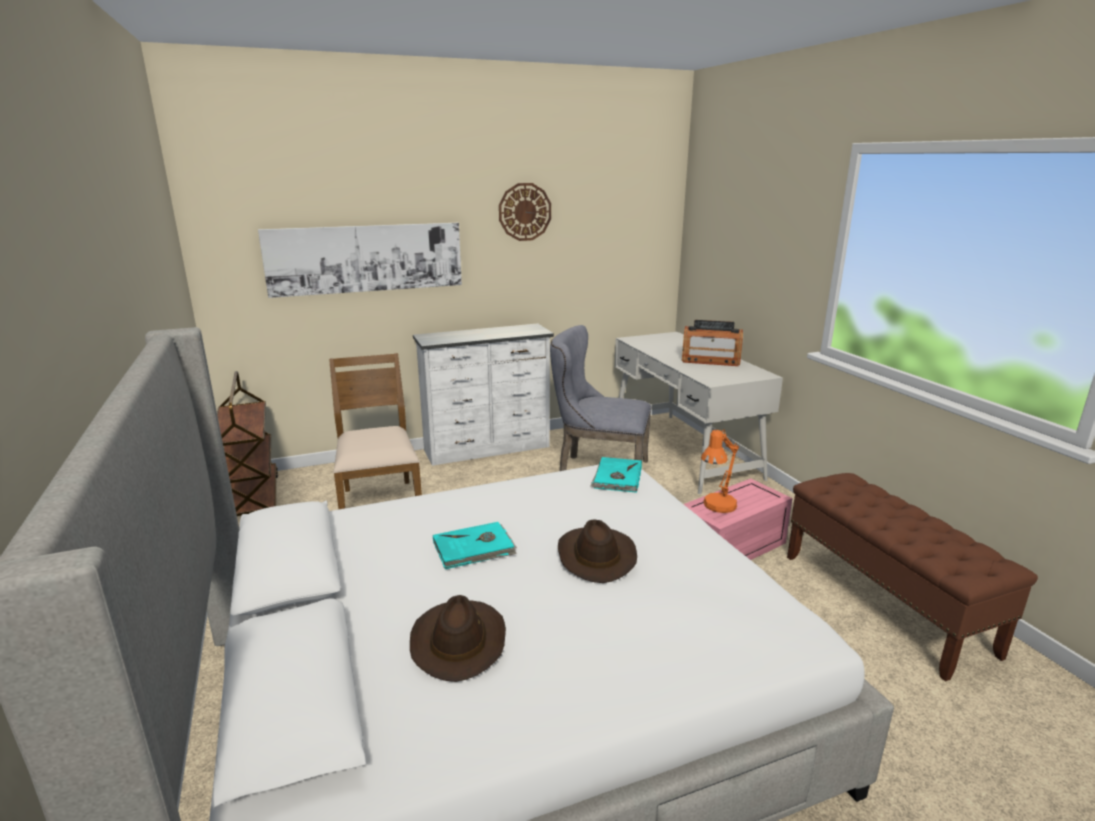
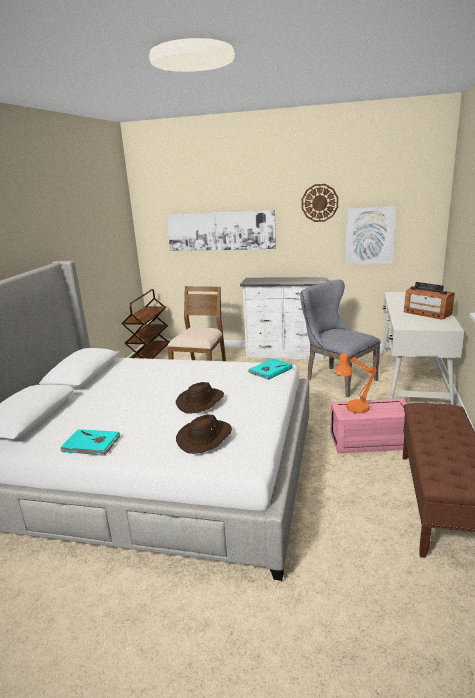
camera: 35 degrees right, 0 degrees up
brown hat [410,595,506,682] -> brown hat moved to [176,415,232,454]
turquoise book [433,522,517,569] -> turquoise book moved to [60,429,120,456]
none -> picture [345,206,396,264]

